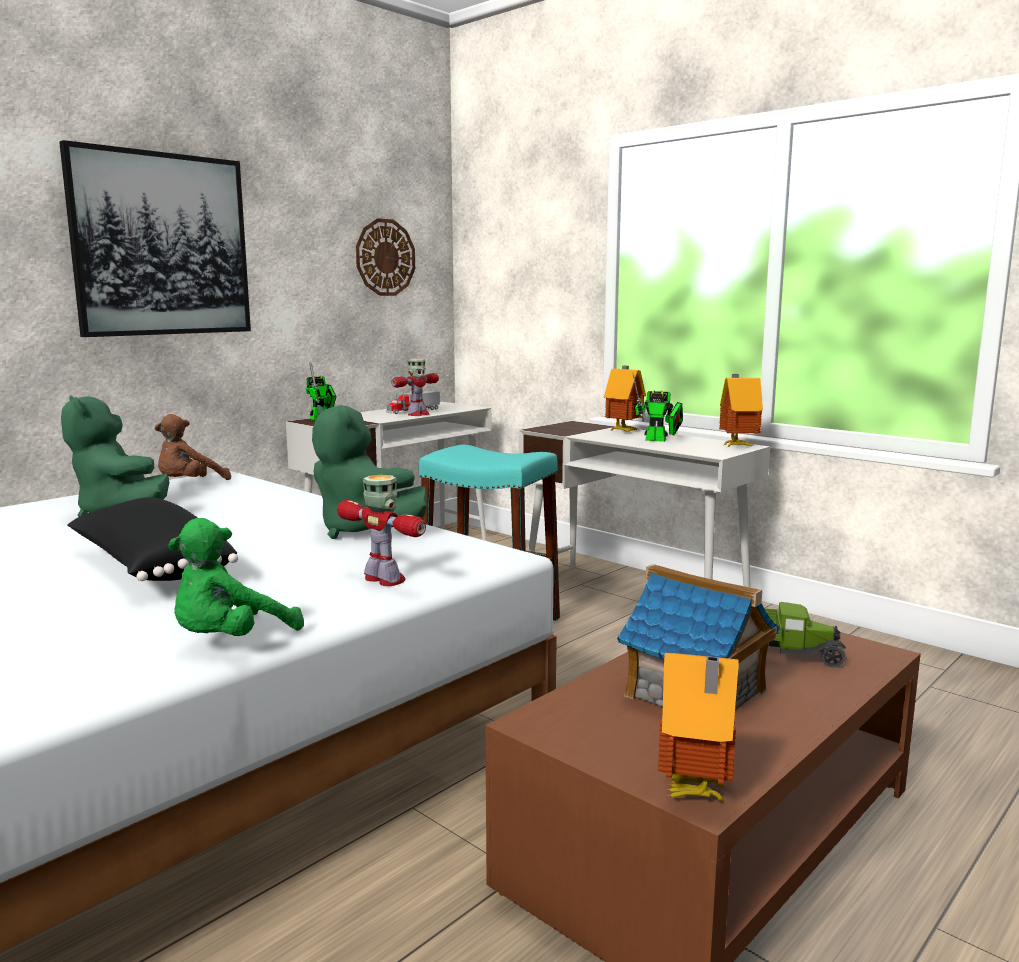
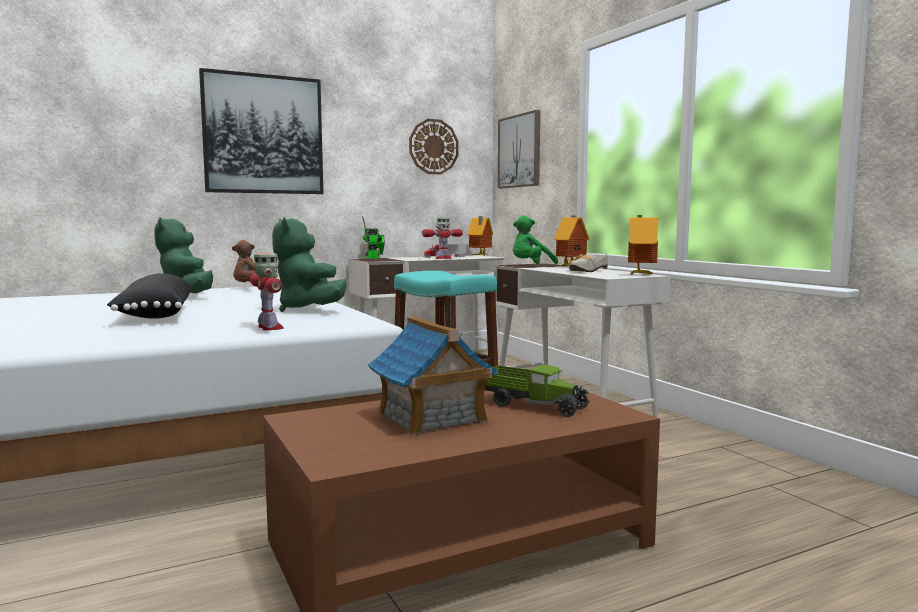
camera: 20 degrees right, 5 degrees down
green plush toy [168,518,304,636] -> green plush toy moved to [513,216,558,264]
toy robot [633,373,683,442] -> shoe [568,252,608,272]
toy house [658,652,739,803] -> toy house moved to [468,216,493,256]
none -> picture [498,110,540,188]

